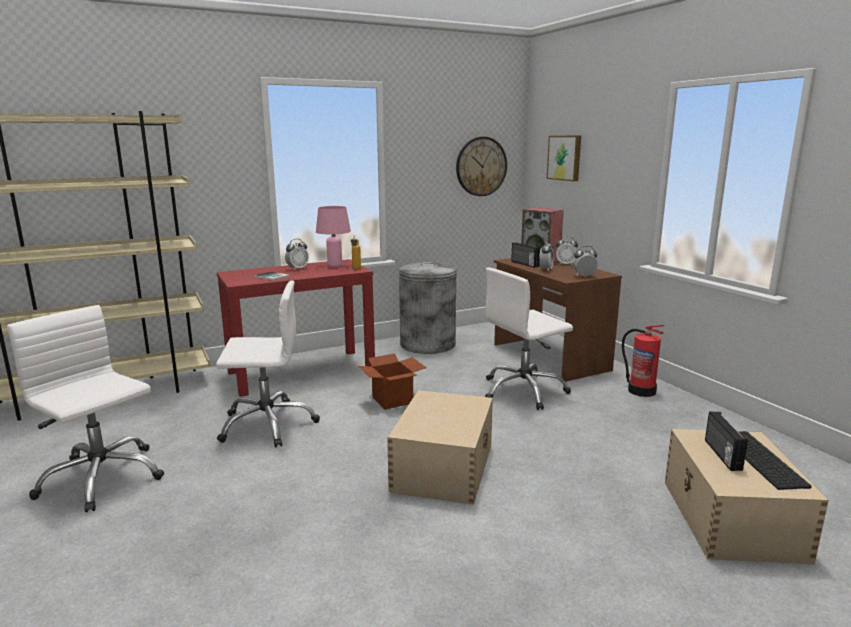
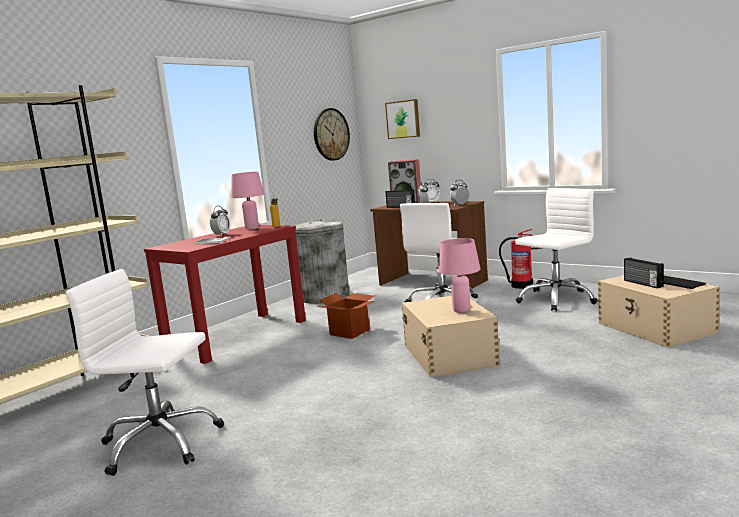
camera: 25 degrees left, 5 degrees down
white office chair [216,280,320,448] -> white office chair moved to [515,188,598,311]
none -> pink table lamp [438,238,481,313]

